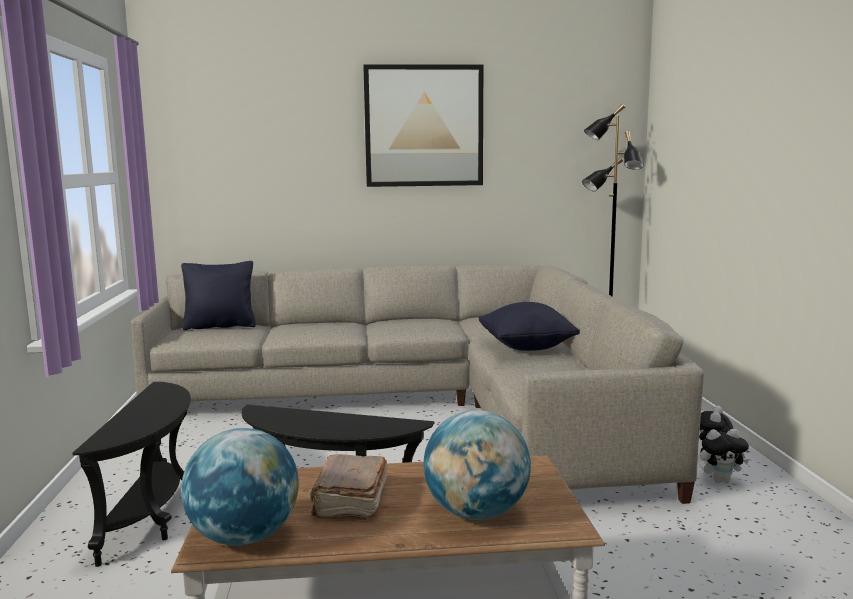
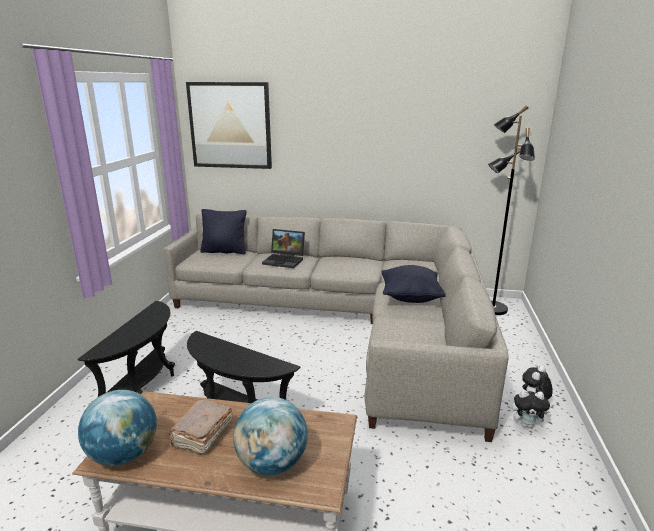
camera: 15 degrees right, 10 degrees up
picture [363,64,483,187] -> picture moved to [186,82,272,169]
none -> laptop [262,229,305,268]

